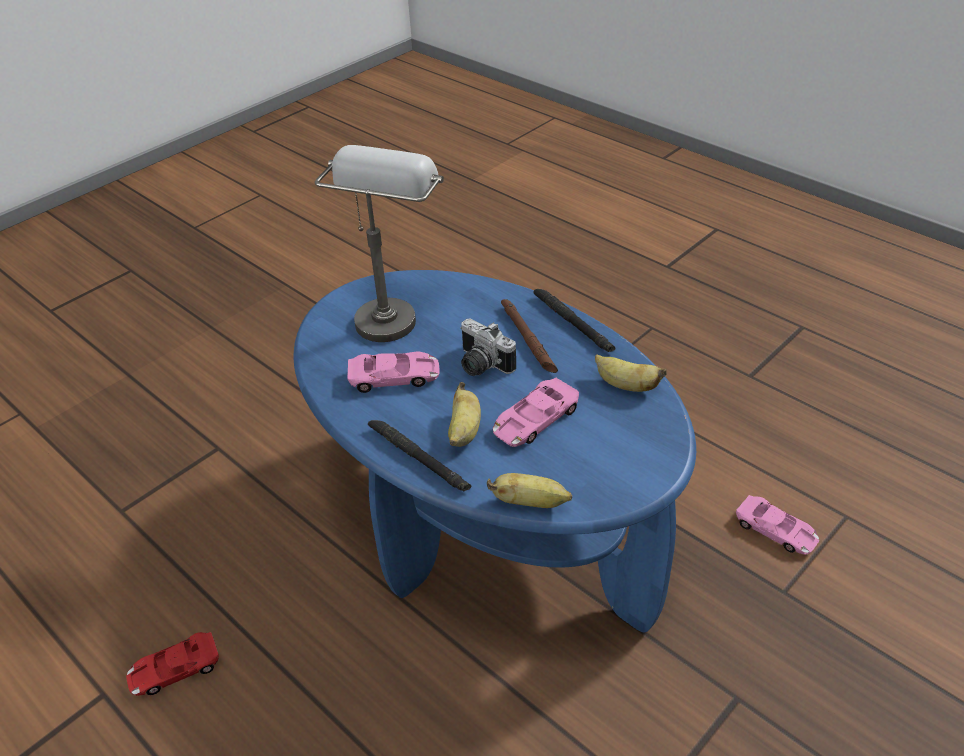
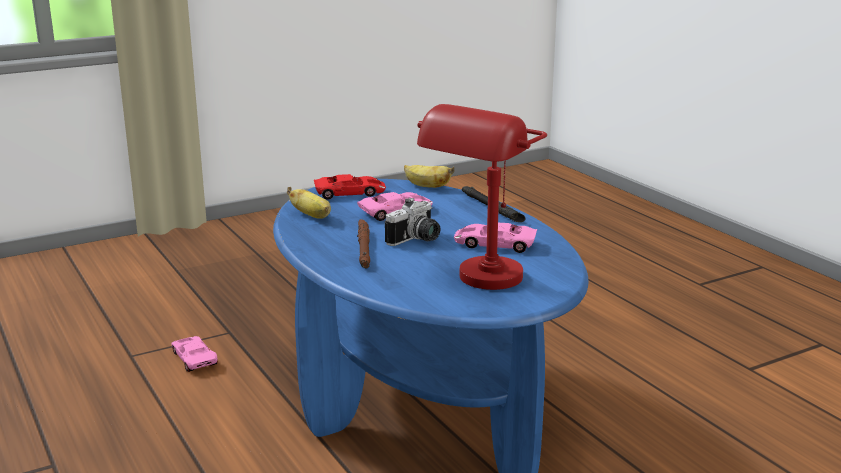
camera: 165 degrees left, 20 degrees down
red toy car [126,632,219,696] -> red toy car moved to [314,174,386,200]
grey table lamp [315,145,444,342] -> red table lamp [417,104,547,290]
banana [448,382,481,447] -> none
camera [460,318,516,376] -> camera turned 75 degrees clockwise [385,198,440,246]
black flashlight [533,289,616,352] -> none

